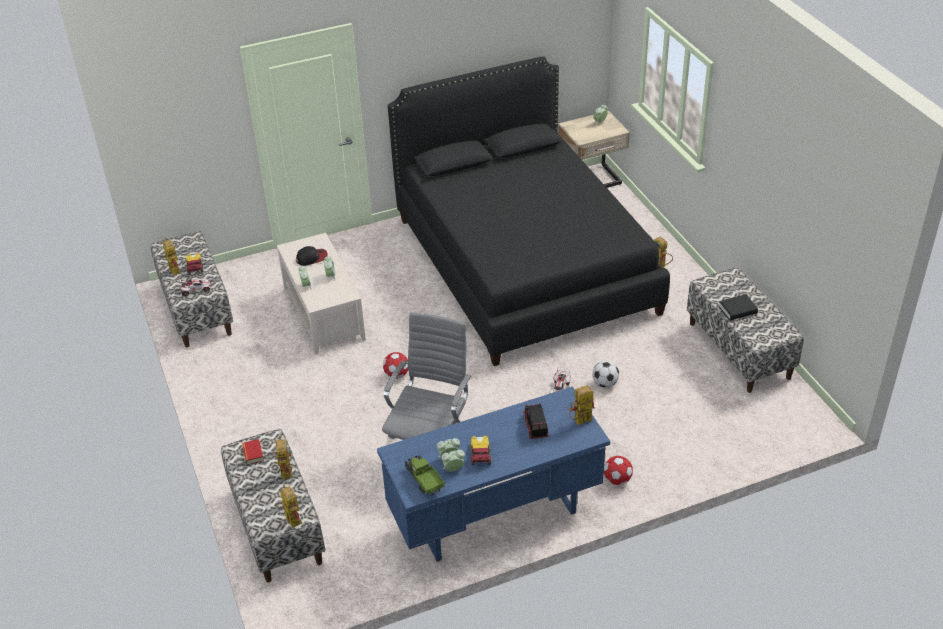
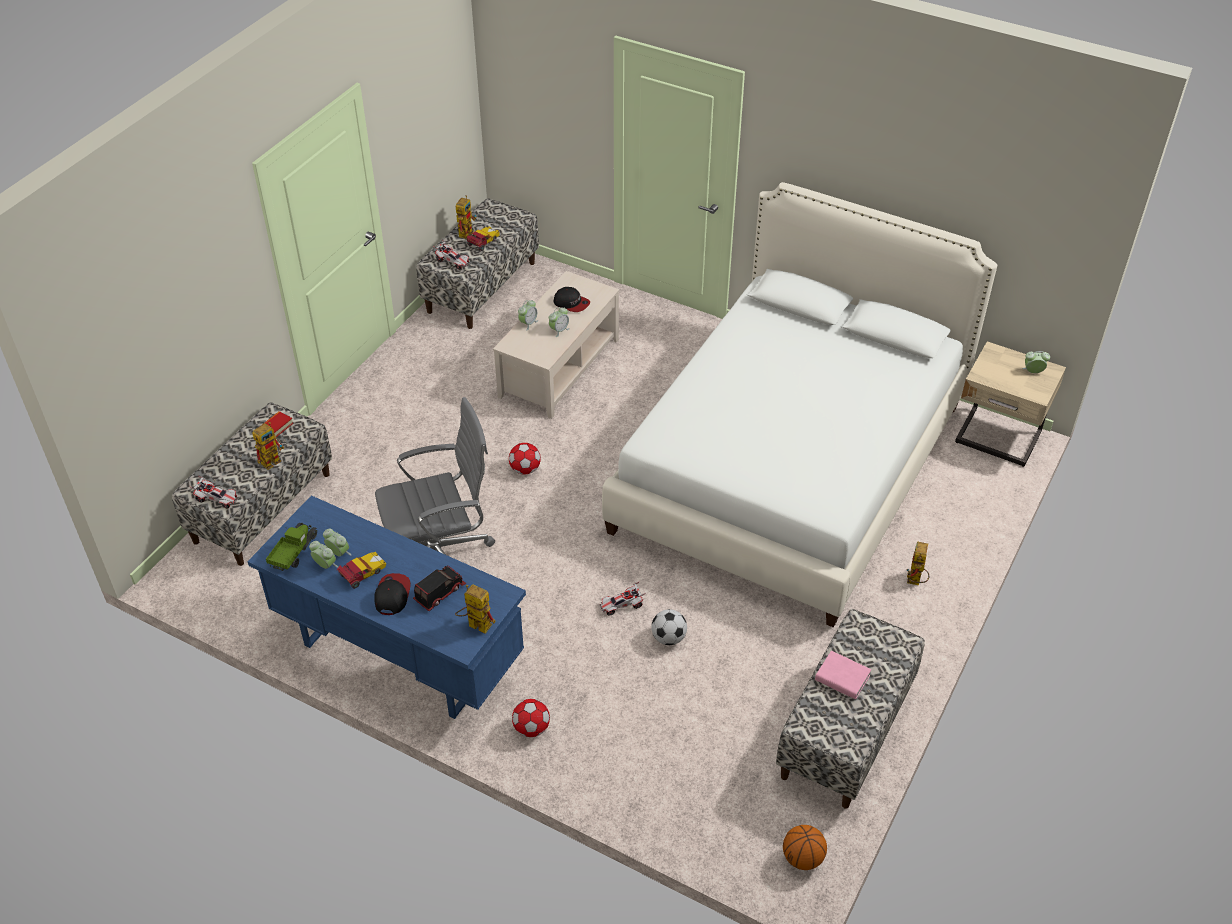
camera: 50 degrees right, 5 degrees up
toy robot [274,484,302,528] -> toy car [190,475,238,508]
black bed [388,57,670,366] -> white bed [602,182,997,628]
black book [718,294,758,320] -> pink book [815,651,871,699]
none -> cap [374,573,411,615]
none -> basketball [783,825,827,870]

